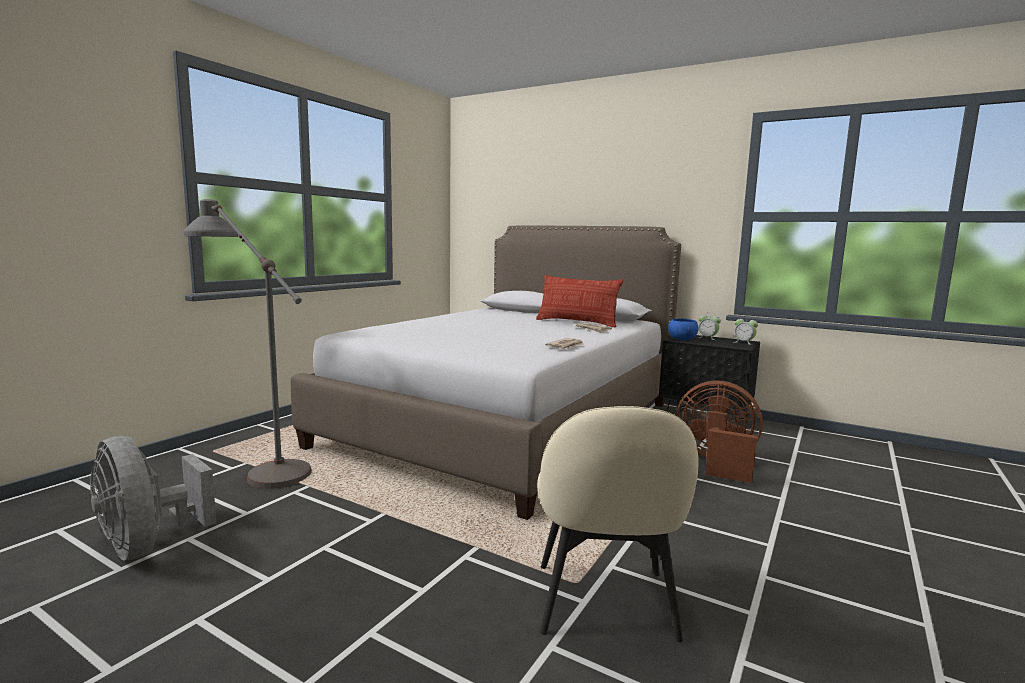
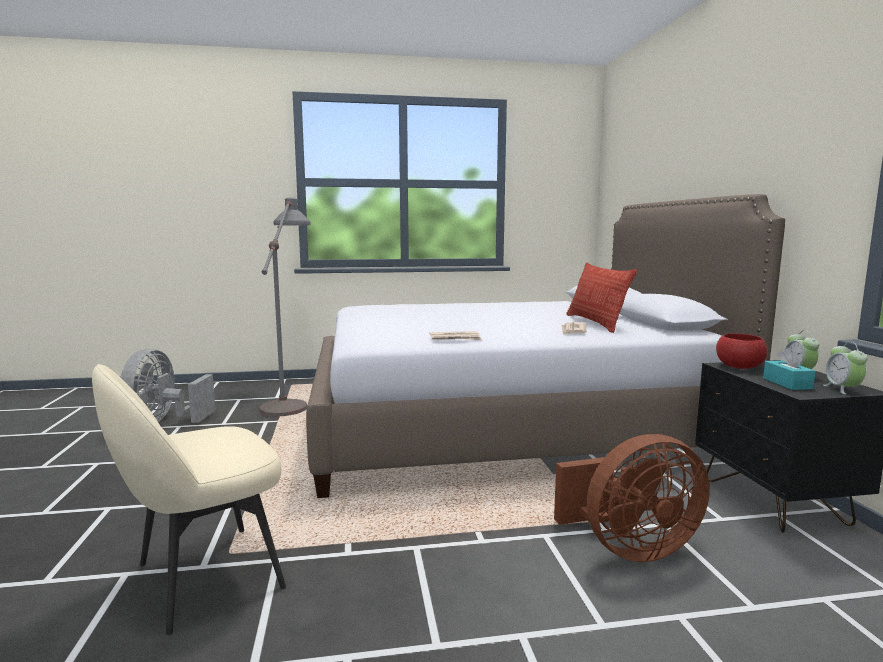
camera: 50 degrees right, 0 degrees up
blue bowl [668,318,699,340] -> red bowl [716,333,768,369]
brown fan [676,380,763,483] -> brown fan turned 90 degrees clockwise [554,434,710,562]
none -> turquoise tissue box [763,348,816,390]

